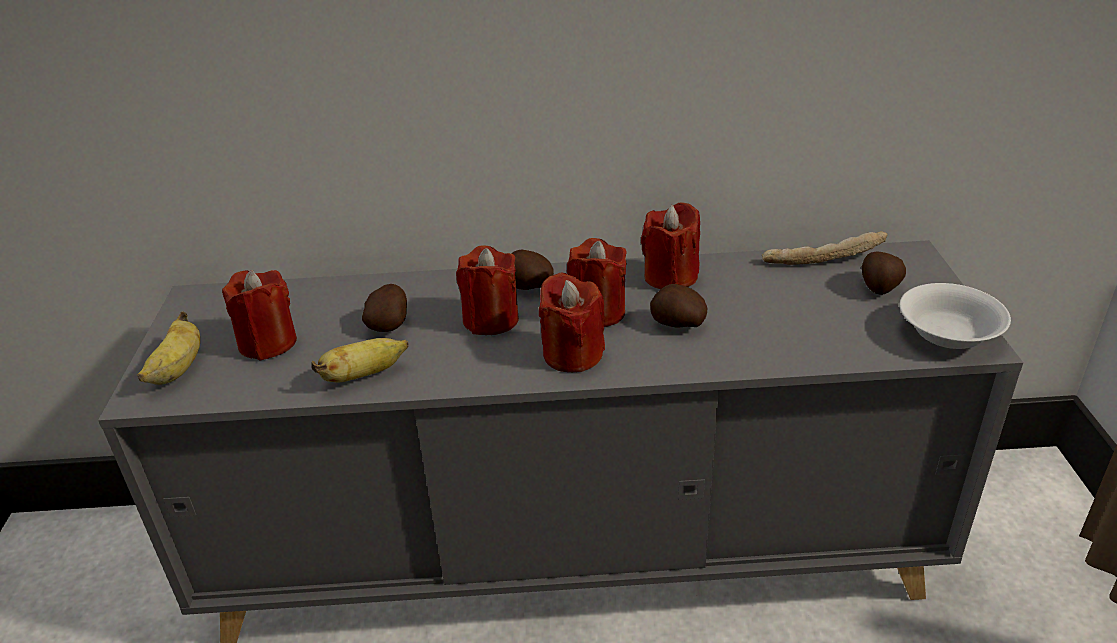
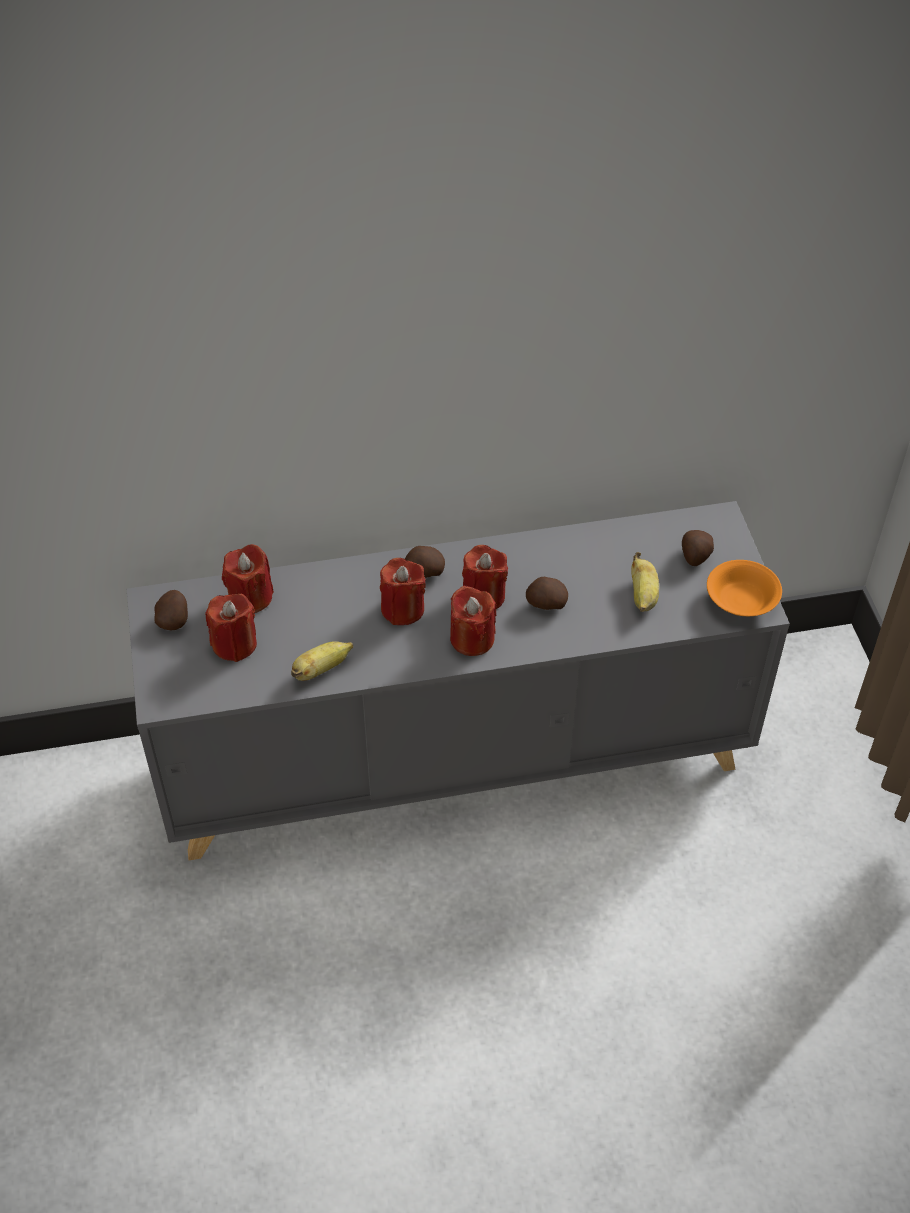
camera: 10 degrees left, 15 degrees up
banana [137,312,200,385] -> banana moved to [631,552,659,612]
potato [362,284,407,332] -> potato moved to [154,590,188,631]
red candle [641,202,700,289] -> red candle moved to [222,544,274,613]
bread [762,231,888,265] -> none
white bowl [900,283,1011,349] -> orange bowl [707,560,782,616]

